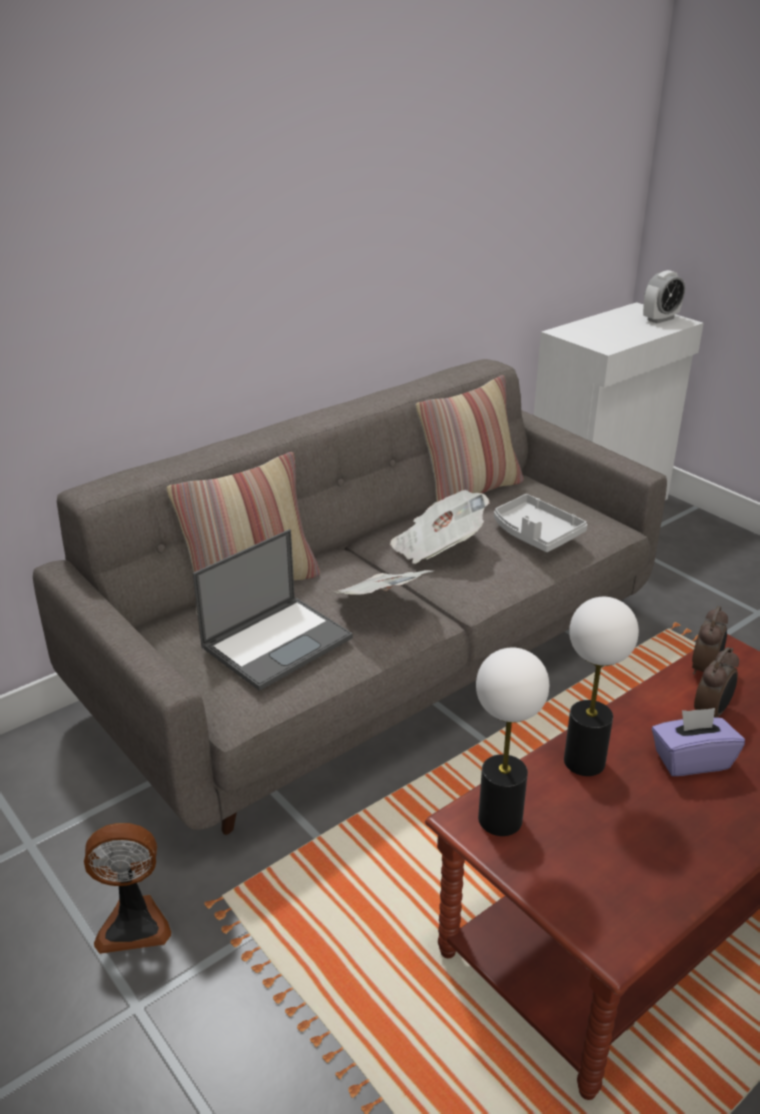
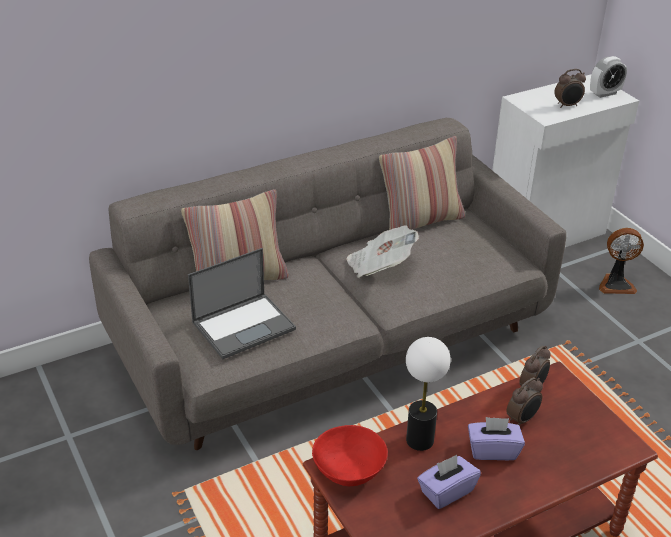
camera: 10 degrees right, 5 degrees up
fan [84,823,171,954] -> fan moved to [599,228,644,294]
newspaper [335,570,433,595] -> none
table lamp [476,647,549,836] -> red bowl [312,425,388,486]
grey tray [494,494,587,552] -> none
none -> purple tissue box [417,455,481,509]
none -> alarm clock [555,69,586,108]

